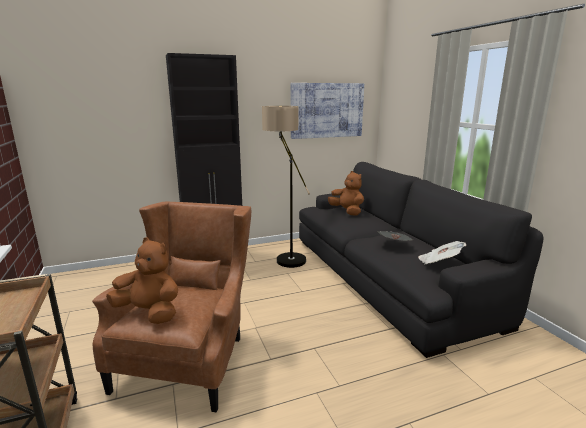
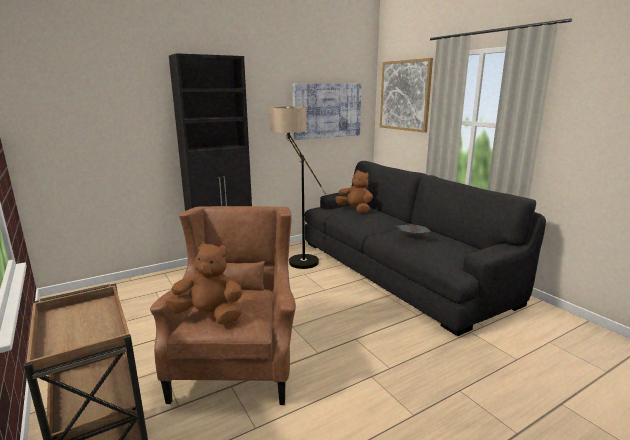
camera: 10 degrees left, 0 degrees up
newspaper [418,241,466,264] -> none
none -> picture [380,58,433,133]

